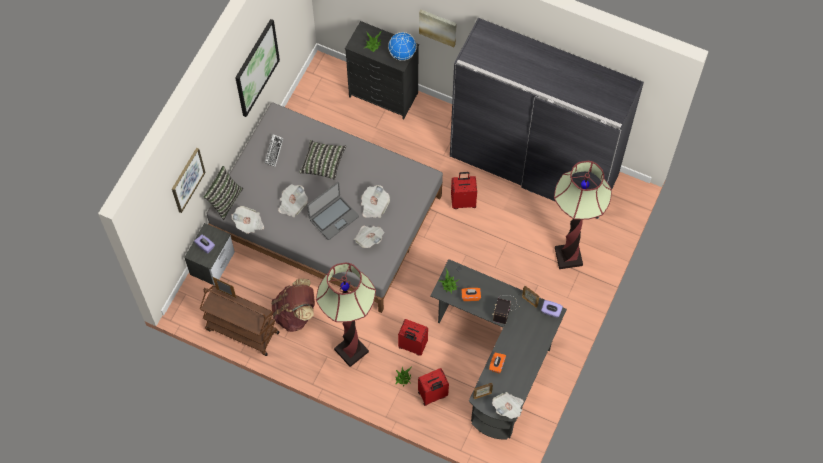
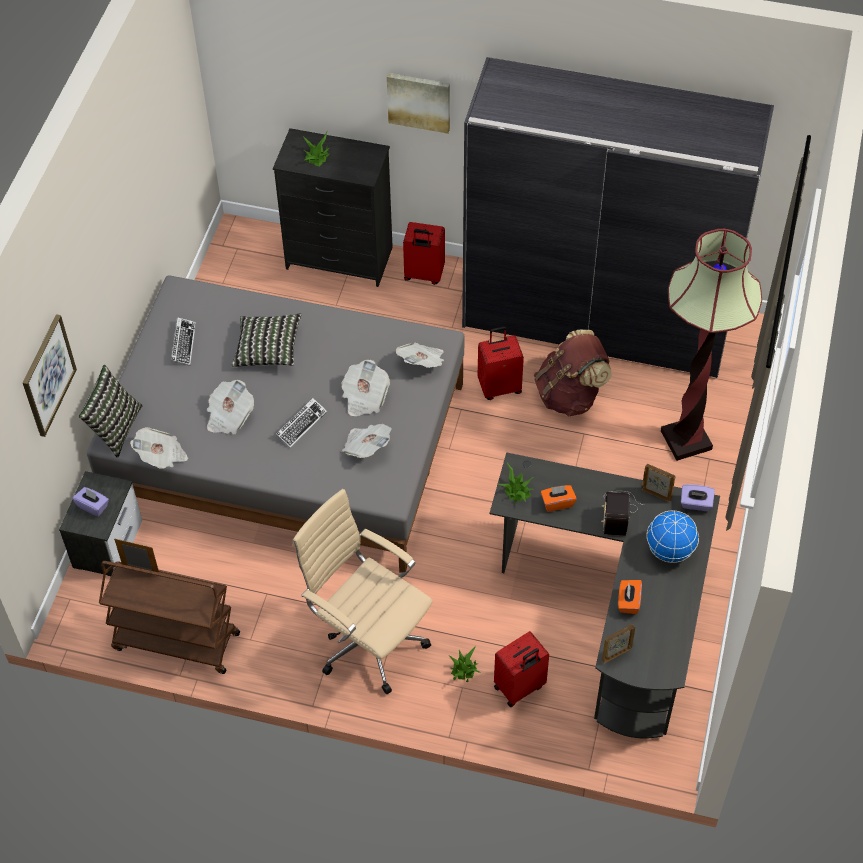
camera: 10 degrees left, 10 degrees down
picture [235,19,280,117] -> none
brown backpack [271,279,315,332] -> brown backpack moved to [534,330,612,416]
laptop [307,182,359,240] -> keyboard [276,398,327,448]
floor lamp [316,262,376,367] -> beige office chair [293,489,433,694]
globe [388,32,417,61] -> globe moved to [646,510,699,563]
red suitcase [398,319,428,356] -> red suitcase moved to [403,222,445,285]
newspaper [492,392,524,419] -> newspaper moved to [396,343,444,368]

